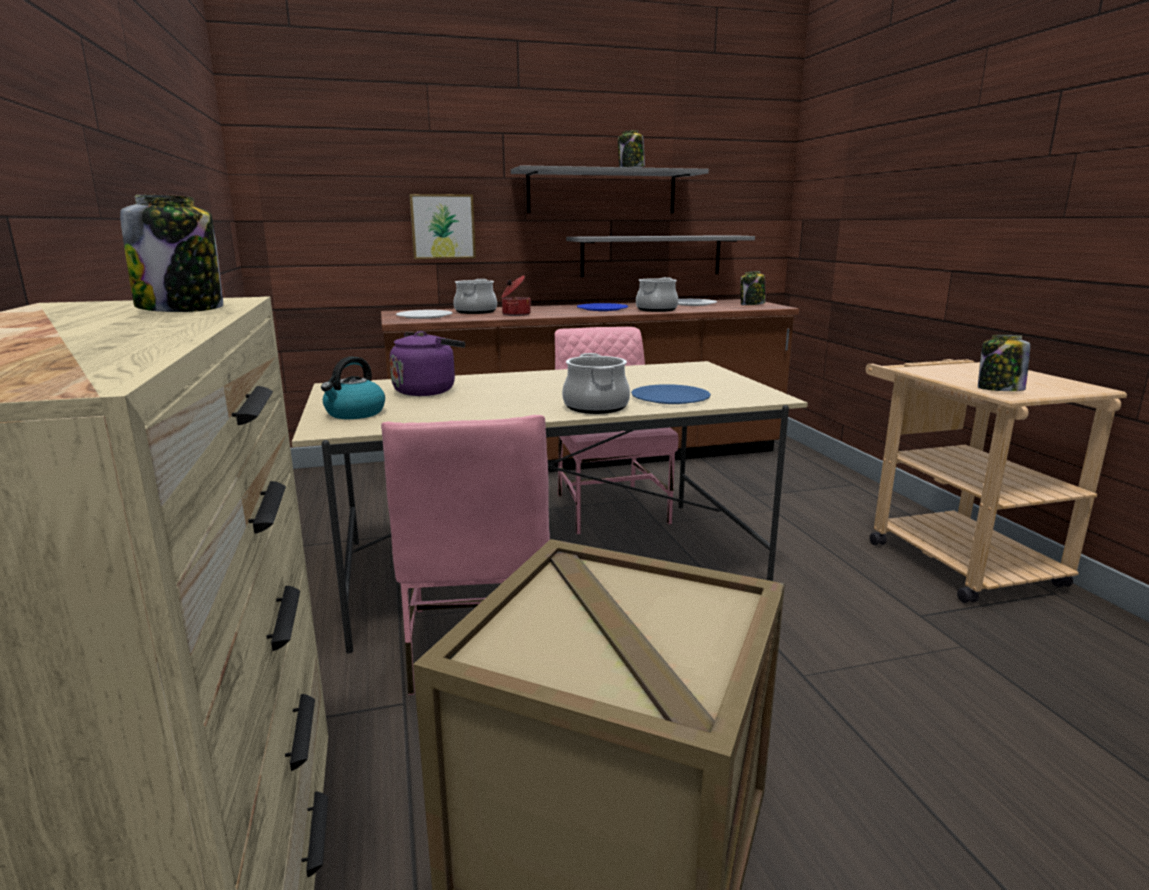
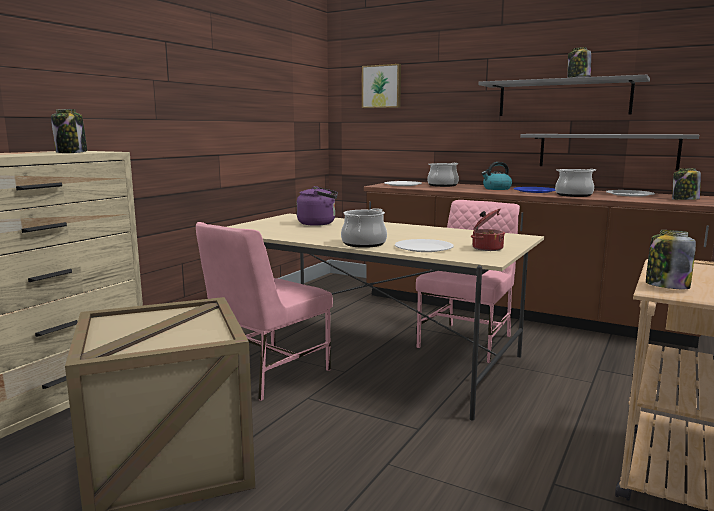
camera: 45 degrees right, 5 degrees down
kettle [321,356,385,419] -> kettle moved to [481,162,512,190]
picture [409,194,476,259] -> picture moved to [362,64,401,108]
cooking pot [502,275,532,316] -> cooking pot moved to [471,209,505,251]
blue plate [631,384,711,404] -> white plate [395,239,453,252]

